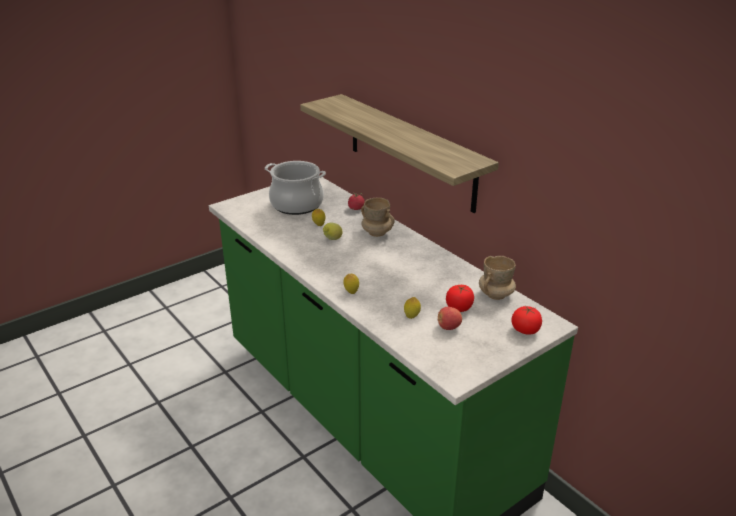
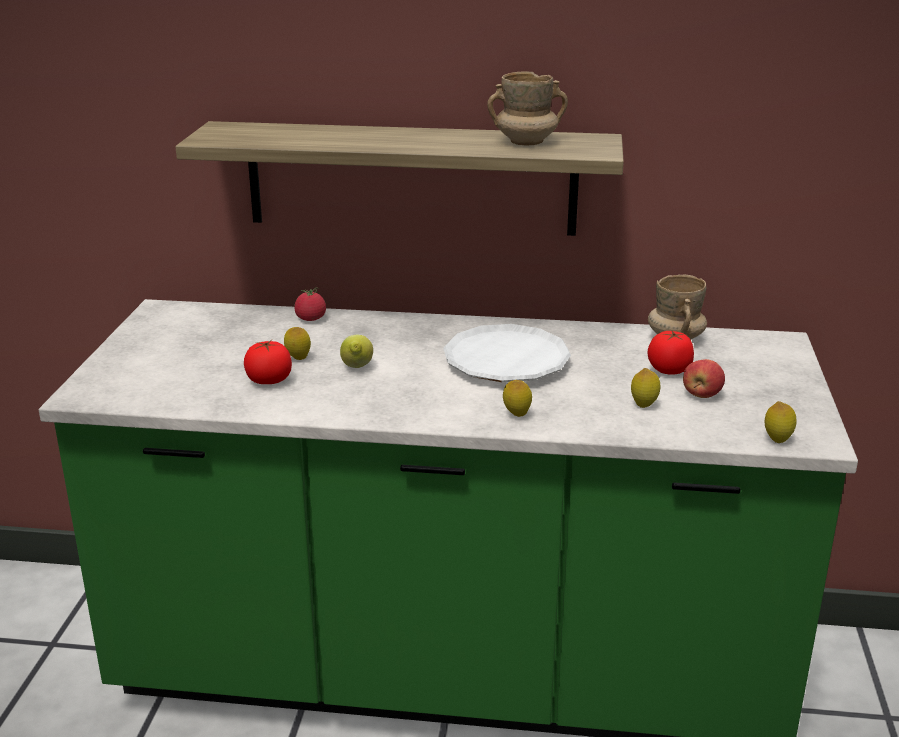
camera: 45 degrees left, 5 degrees down
cooking pot [265,161,326,215] -> none
beige mug [361,198,395,237] -> beige mug moved to [487,71,568,145]
tomato [511,306,542,335] -> tomato moved to [244,340,292,384]
none -> white plate [443,324,571,382]
none -> lemon [764,401,796,443]

